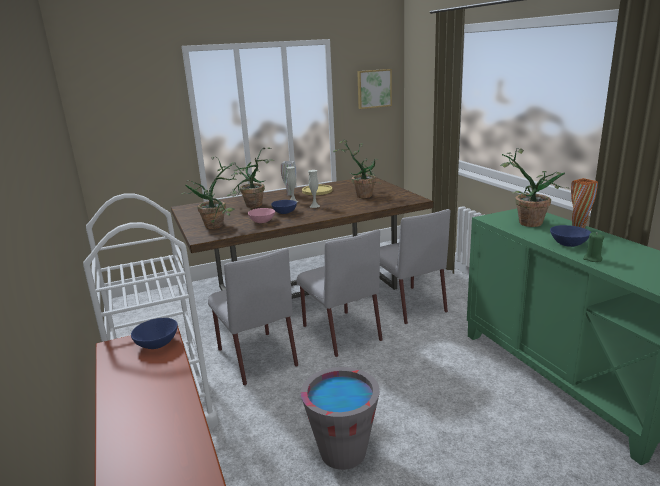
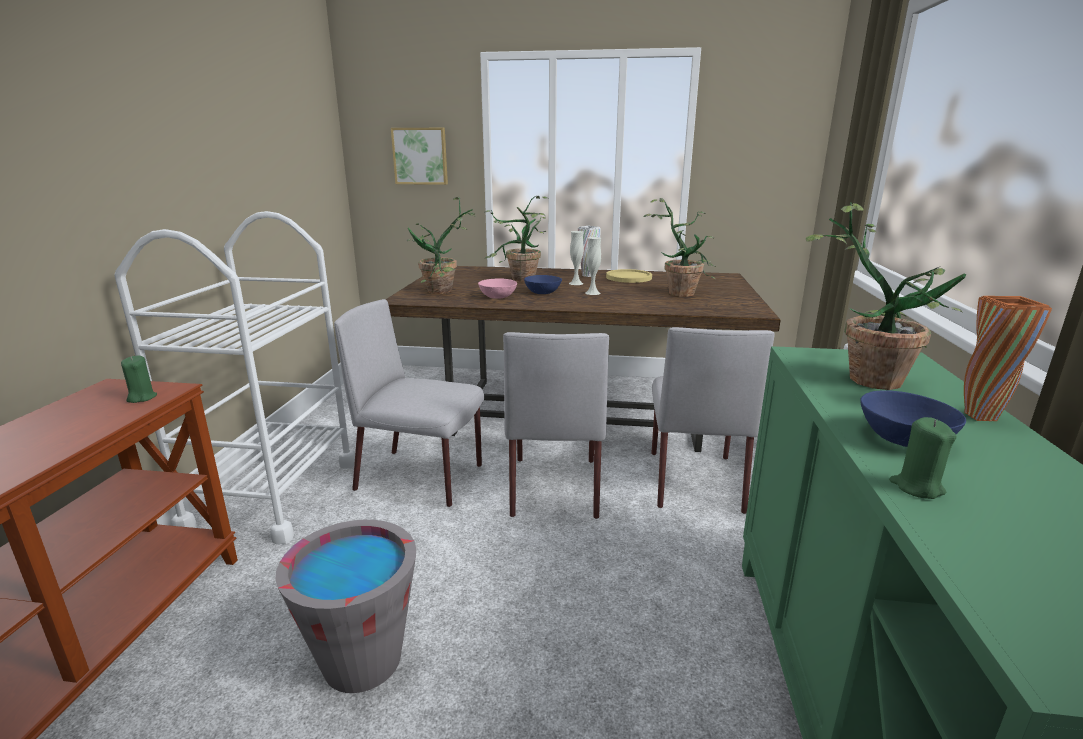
camera: 30 degrees right, 0 degrees up
blue bowl [131,318,178,349] -> green candle [121,356,157,403]
grey chair [208,248,298,386] -> grey chair turned 105 degrees clockwise [334,299,484,507]
picture [357,69,392,109] -> picture moved to [391,128,448,185]

